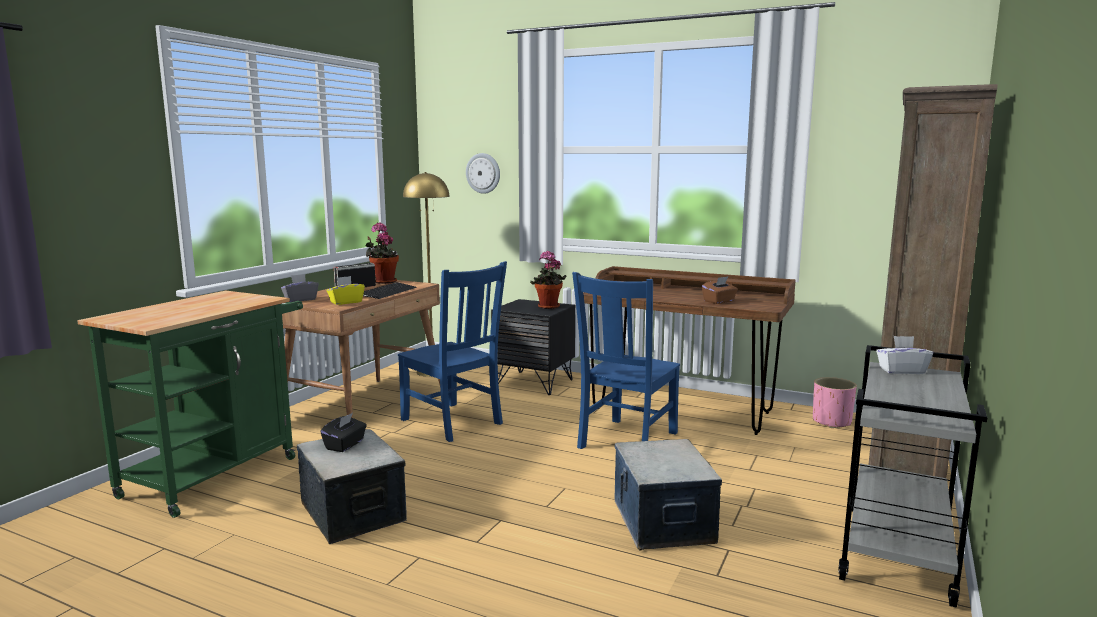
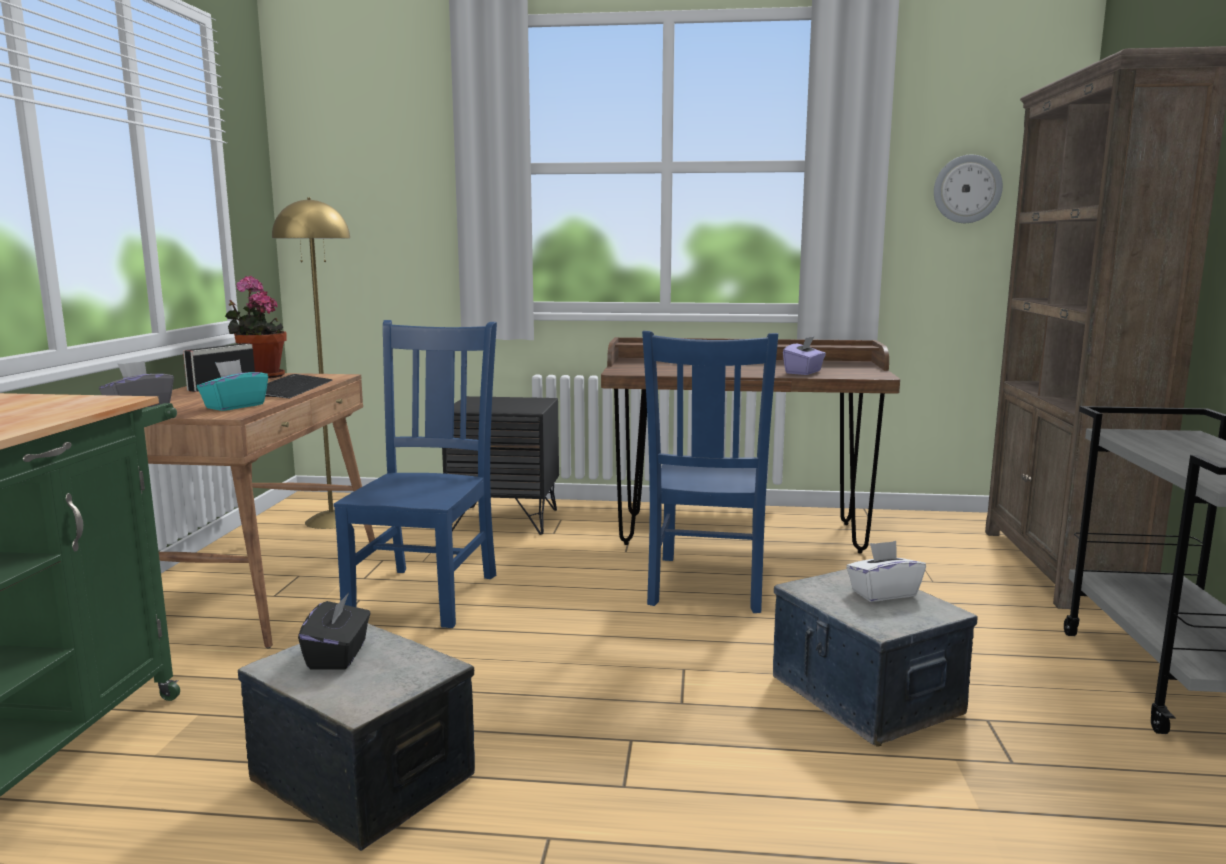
camera: 20 degrees left, 0 degrees up
yellow tissue box [327,276,365,305] -> turquoise tissue box [197,360,268,411]
blue chair [398,261,507,442] -> blue chair turned 105 degrees counterclockwise [333,320,497,628]
wall clock [466,153,500,194] -> wall clock moved to [934,155,1003,223]
potted plant [530,251,566,309] -> none
brown tissue box [702,277,738,304] -> purple tissue box [783,337,826,375]
pink planter [813,377,857,428] -> none
white tissue box [876,336,933,374] -> white tissue box moved to [846,541,926,602]

